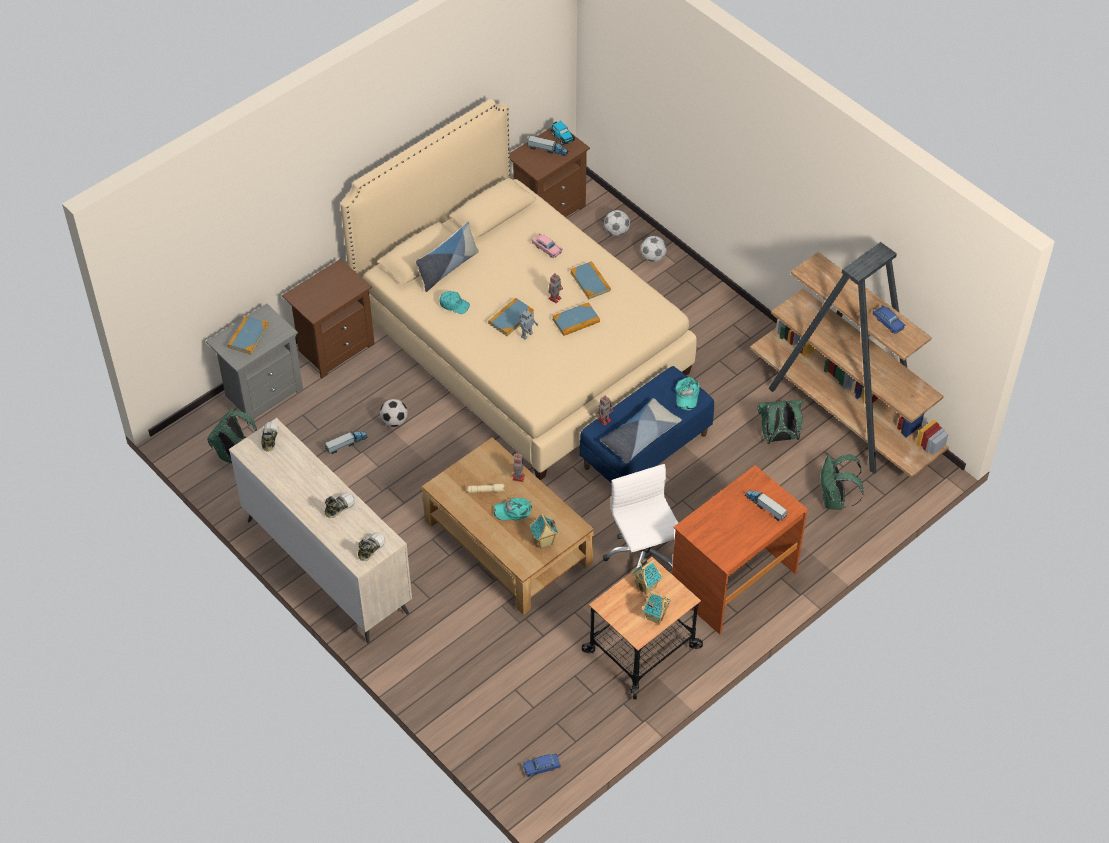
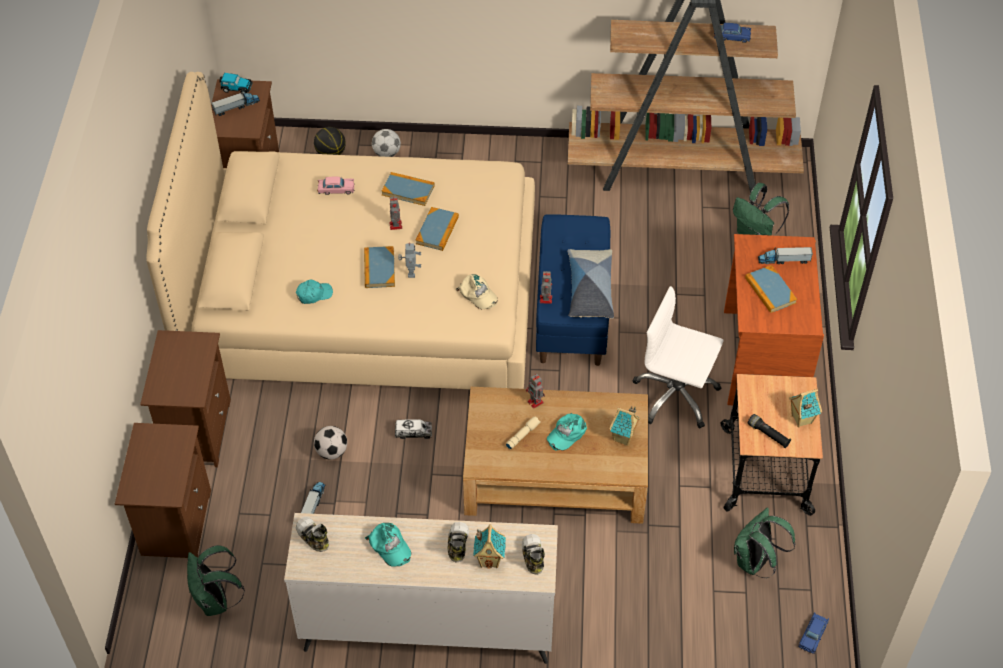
camera: 45 degrees left, 0 degrees up
grey nightstand [206,304,303,425] -> brown nightstand [115,423,211,558]
book [228,315,269,355] -> book moved to [745,265,797,313]
pillow [416,222,479,292] -> none
football [604,210,630,236] -> basketball [314,127,346,155]
toy house [632,557,662,595] -> toy house moved to [473,524,506,569]
turquoise cap [676,377,700,410] -> turquoise cap moved to [365,523,411,567]
green backpack [758,400,803,444] -> green backpack moved to [734,508,796,578]
none -> toy truck [395,419,432,439]
none -> beige cap [456,274,498,309]
none -> black flashlight [747,414,791,448]

